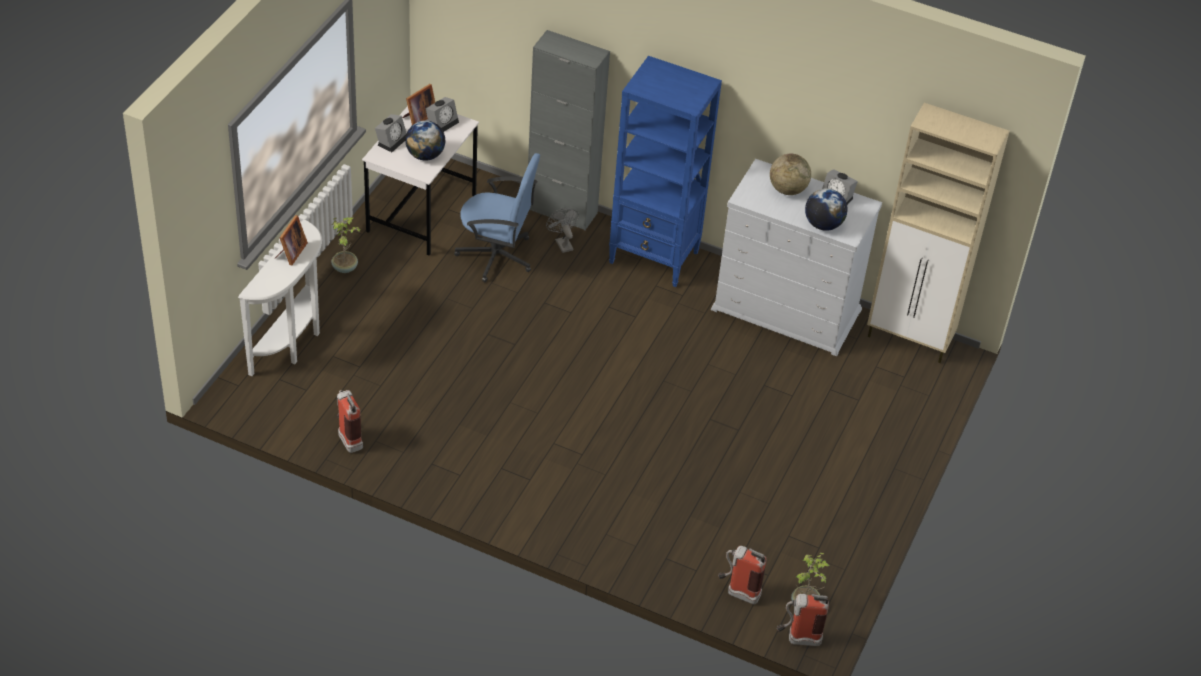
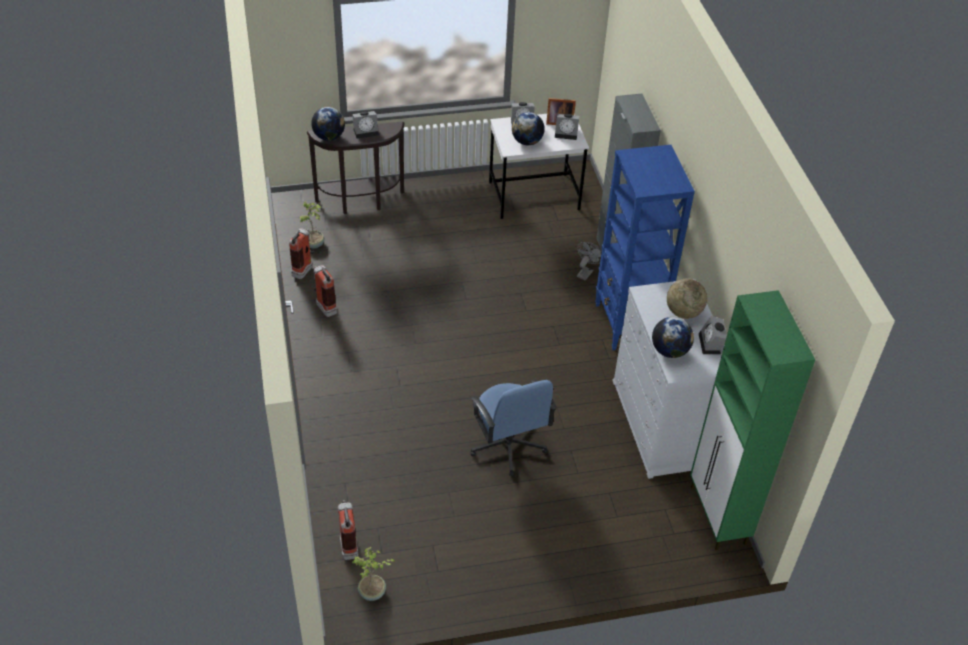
camera: 55 degrees right, 0 degrees up
white console table [238,219,322,376] -> brown console table [306,122,404,214]
picture frame [275,215,308,265] -> alarm clock [352,111,379,139]
potted plant [331,217,362,273] -> potted plant moved to [299,201,325,249]
blue office chair [454,153,540,282] -> blue office chair moved to [471,380,557,476]
fire extinguisher [777,594,829,646] -> fire extinguisher moved to [314,265,338,317]
beige cabinet [867,103,1010,363] -> green cabinet [690,290,815,550]
none -> globe [311,107,345,141]

